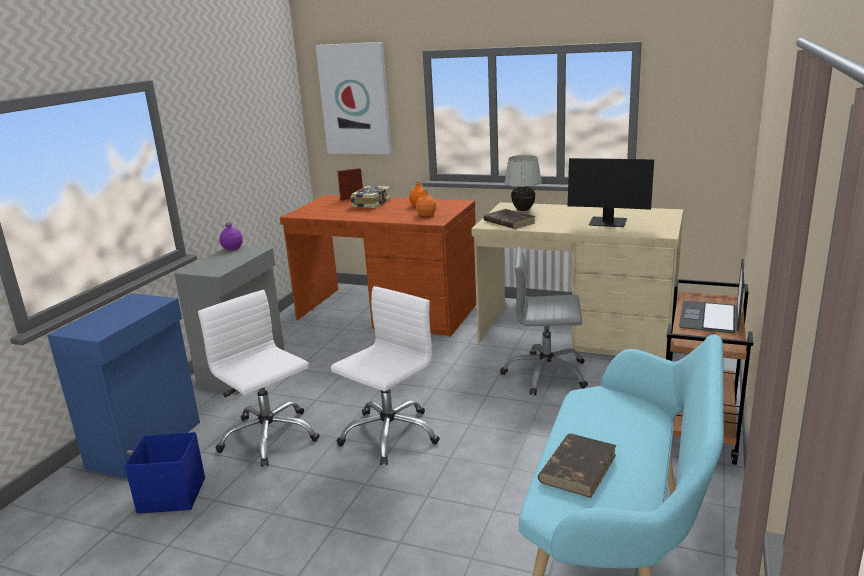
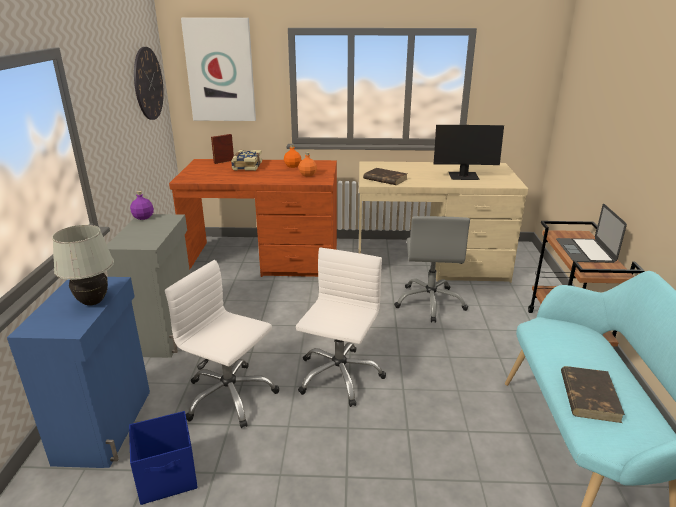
camera: 20 degrees left, 5 degrees up
grey office chair [500,247,588,396] -> grey office chair turned 75 degrees counterclockwise [394,216,470,323]
white table lamp [504,155,542,211] -> white table lamp moved to [52,225,114,305]
none -> wall clock [134,47,164,120]

